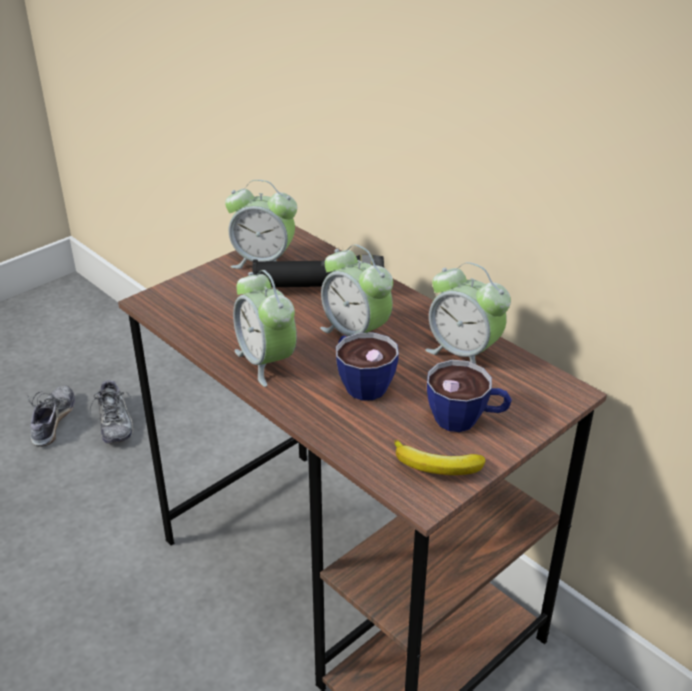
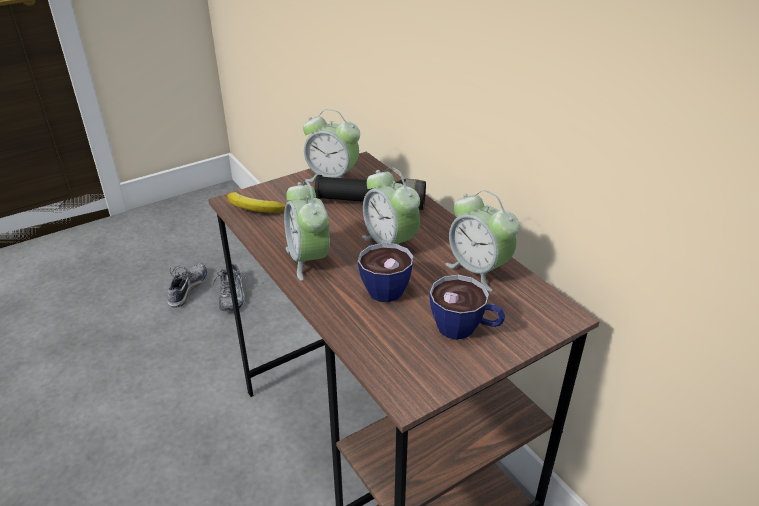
camera: 10 degrees right, 0 degrees up
banana [394,440,486,475] -> banana moved to [227,191,285,213]

